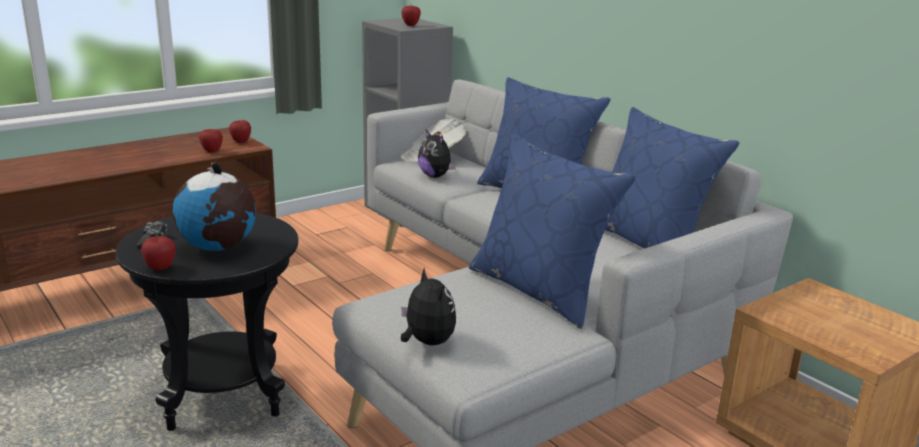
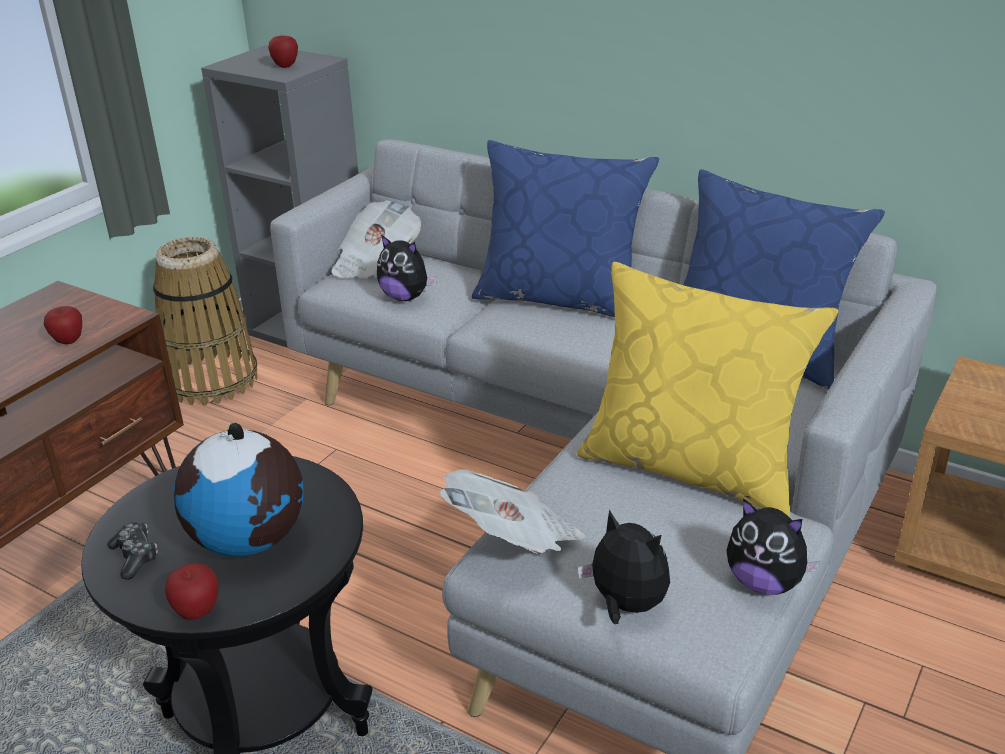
camera: 20 degrees left, 10 degrees up
apple [229,120,251,143] -> none
blue pillow [469,134,636,329] -> yellow pillow [577,262,838,517]
none -> basket [153,237,258,405]
none -> newspaper [438,469,585,554]
none -> plush toy [726,498,820,595]

